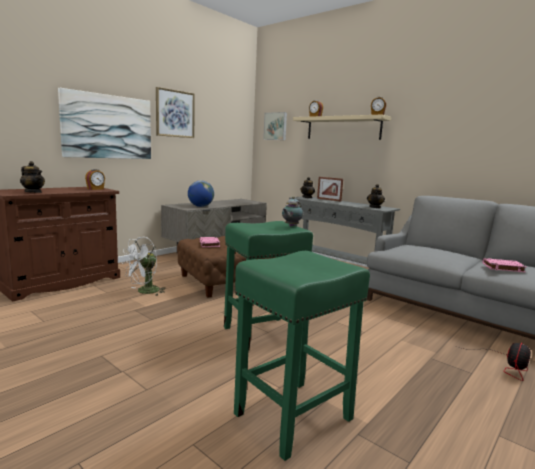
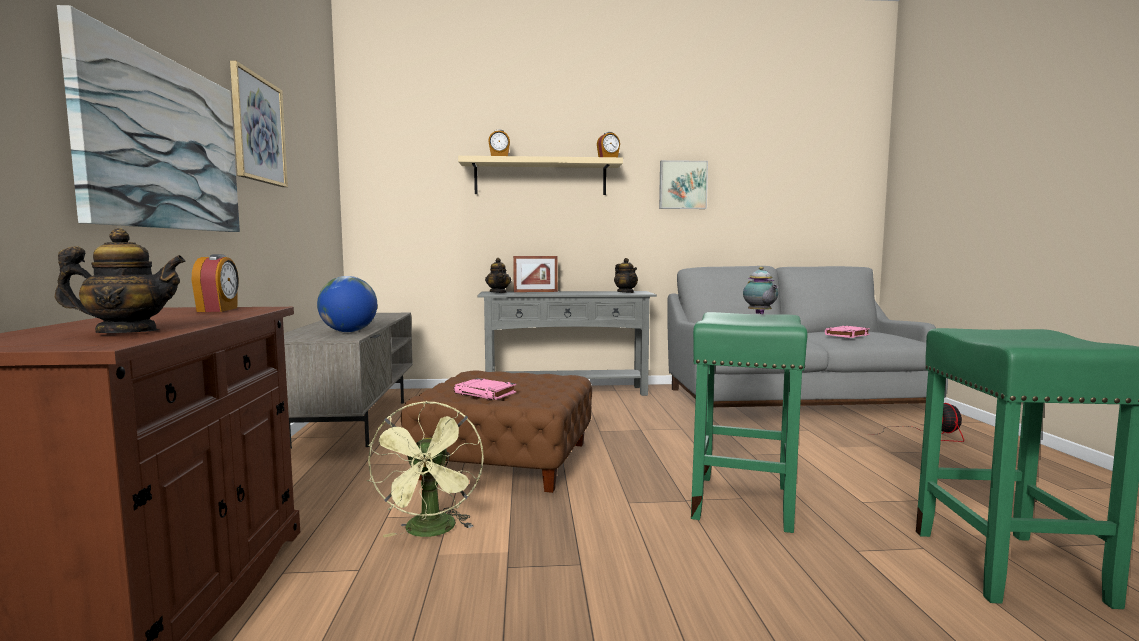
camera: 45 degrees left, 5 degrees down
white fan [122,237,166,296] -> green fan [367,401,484,537]
picture [263,112,287,140] -> picture moved to [659,160,708,209]

